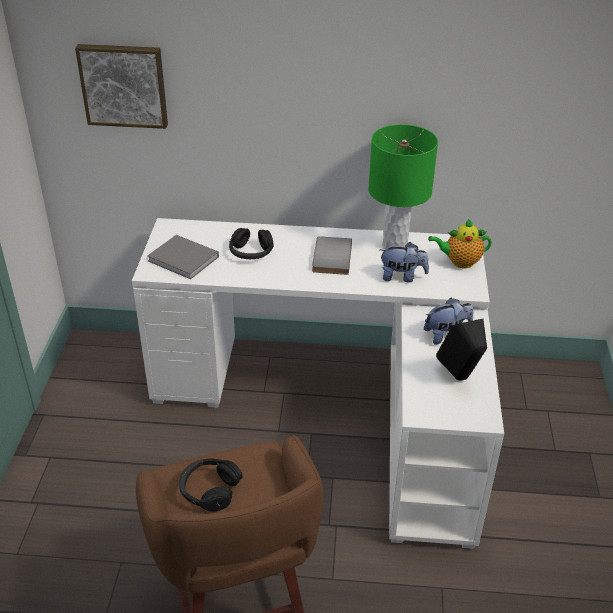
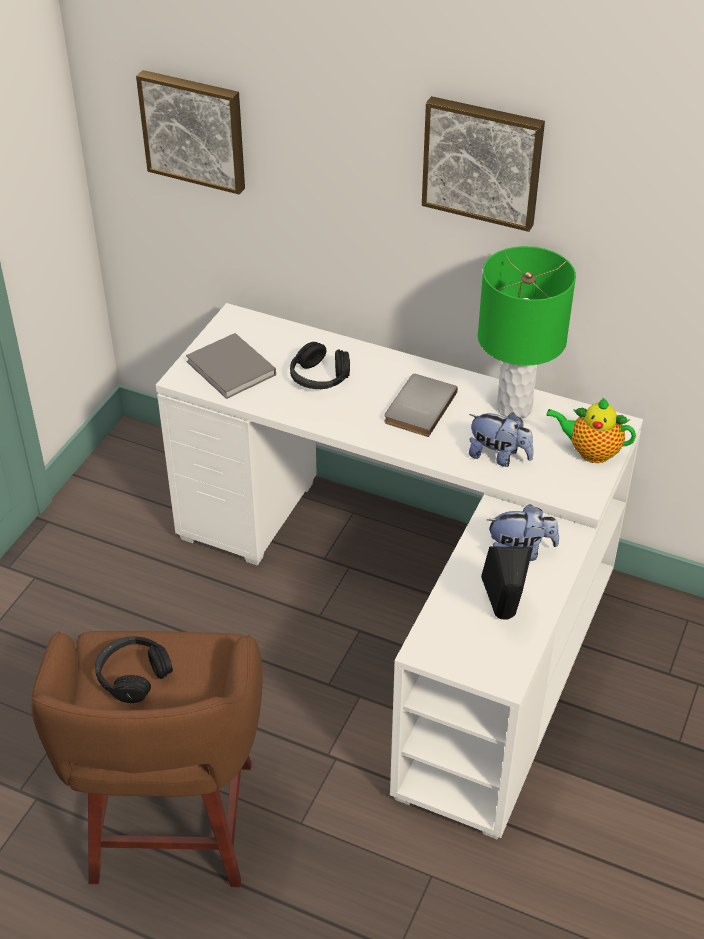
camera: 20 degrees right, 5 degrees up
none -> picture [422,96,545,232]

